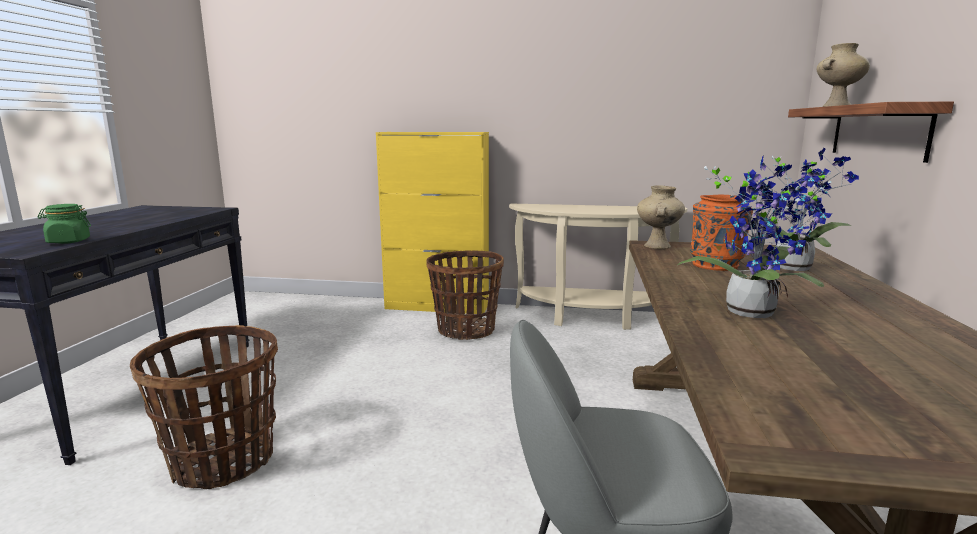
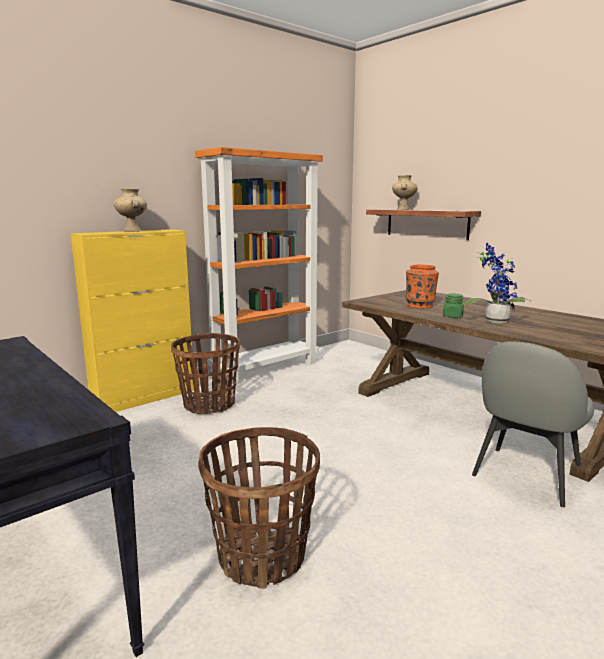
camera: 50 degrees left, 0 degrees up
green jar [38,204,91,244] -> green jar moved to [443,294,464,318]
beige console table [509,203,687,330] -> orange bookcase [195,147,323,386]
beige vase [637,186,685,249] -> beige vase moved to [114,189,147,232]
potted plant [752,148,859,271] -> none

